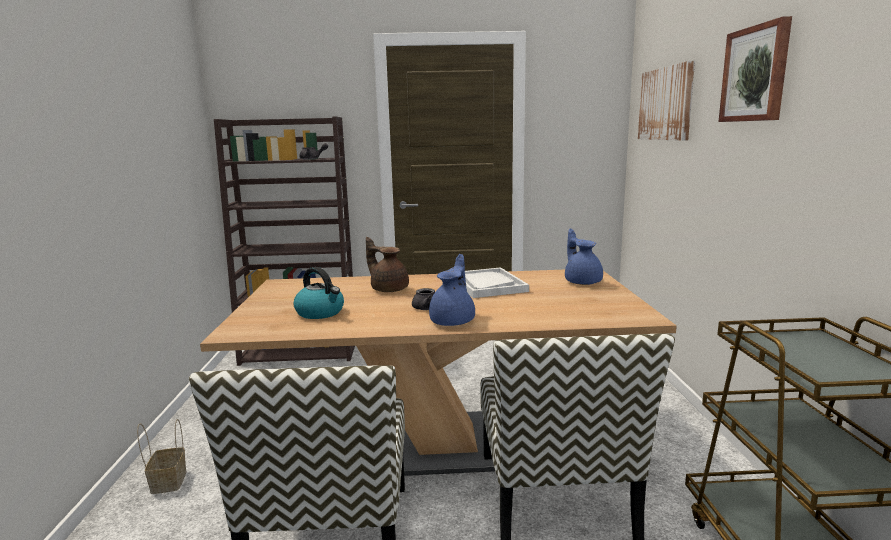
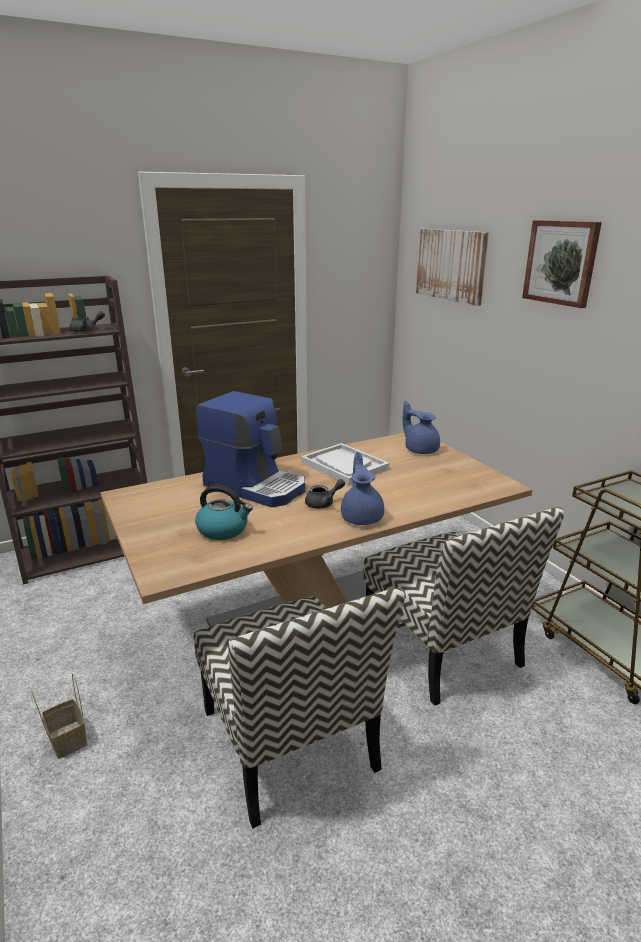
camera: 25 degrees left, 10 degrees up
brown teapot [366,237,409,292] -> coffee machine [196,391,305,507]

